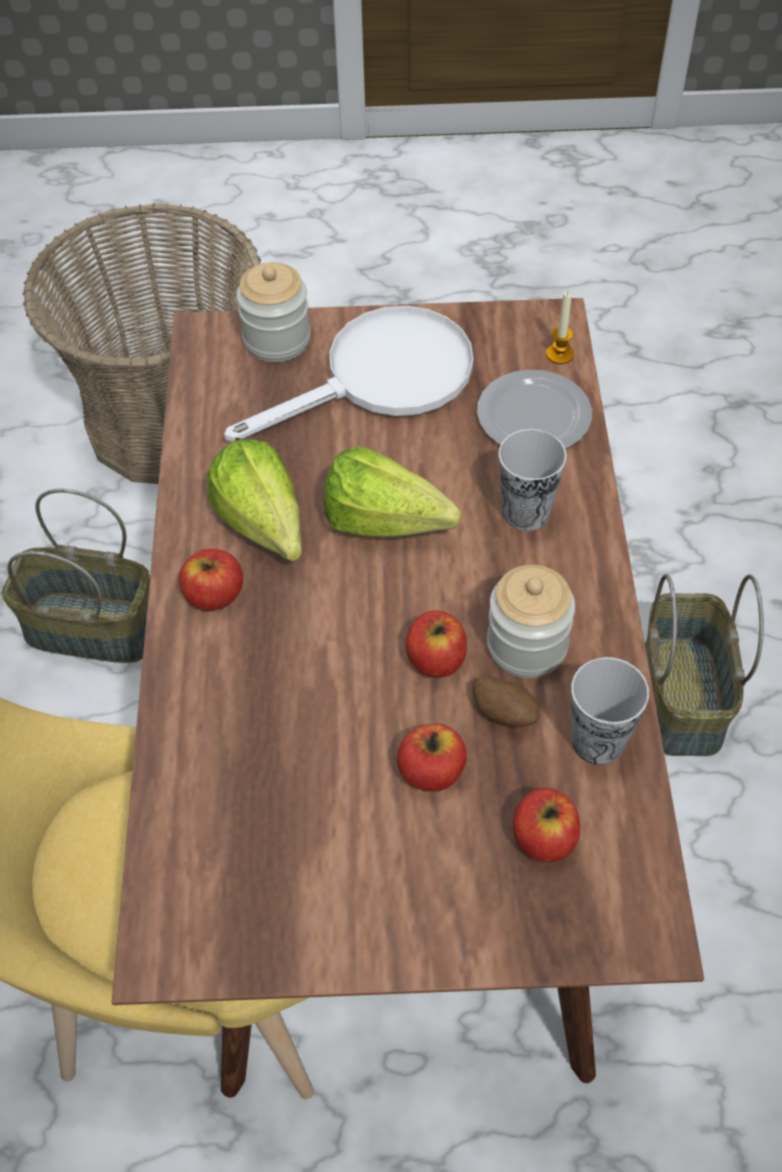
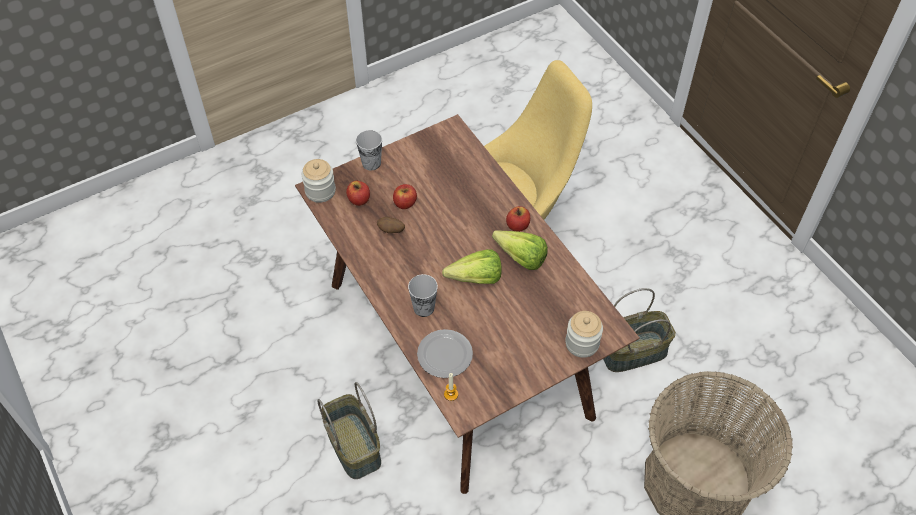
camera: 150 degrees right, 0 degrees up
white frying pan [224,306,473,441] -> none
apple [406,610,467,678] -> none
jar [487,565,575,678] -> jar moved to [302,159,336,203]
cup [571,657,649,765] -> cup moved to [356,130,382,170]

